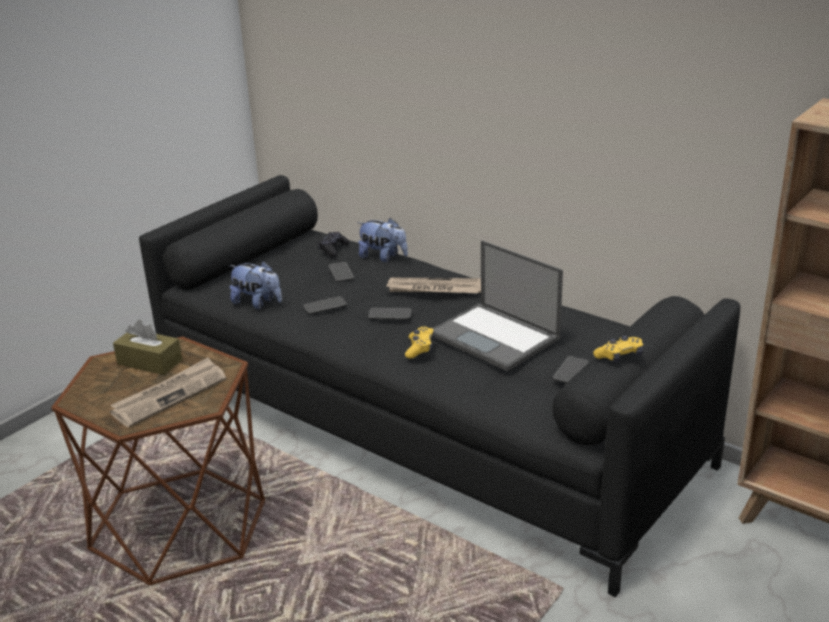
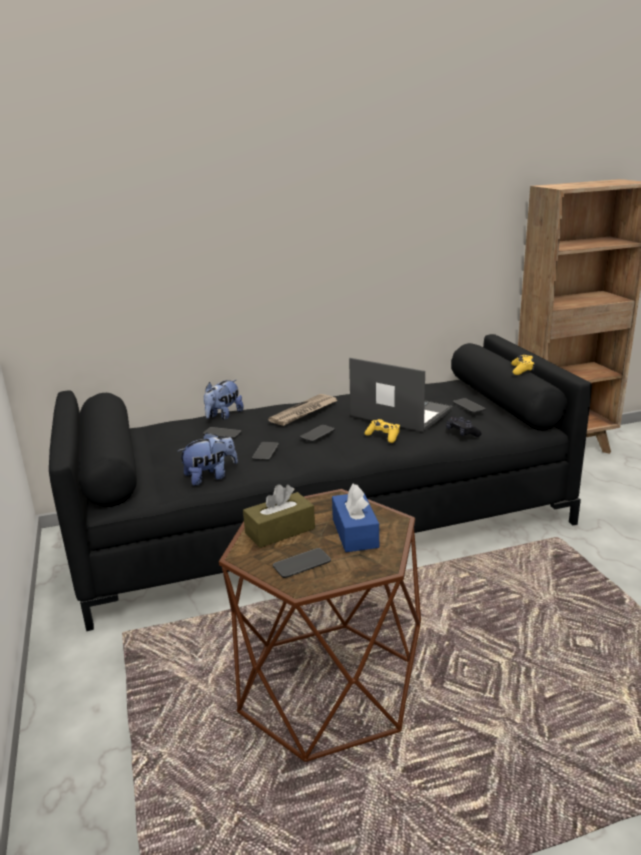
camera: 55 degrees left, 5 degrees down
newspaper [110,357,226,427] -> blue tissue box [332,484,379,552]
black game controller [318,232,350,257] -> black game controller moved to [446,417,482,437]
plush toy [357,218,408,262] -> plush toy turned 150 degrees clockwise [204,380,244,420]
laptop [433,240,563,371] -> laptop turned 135 degrees counterclockwise [349,358,453,432]
none -> phone [273,548,331,578]

